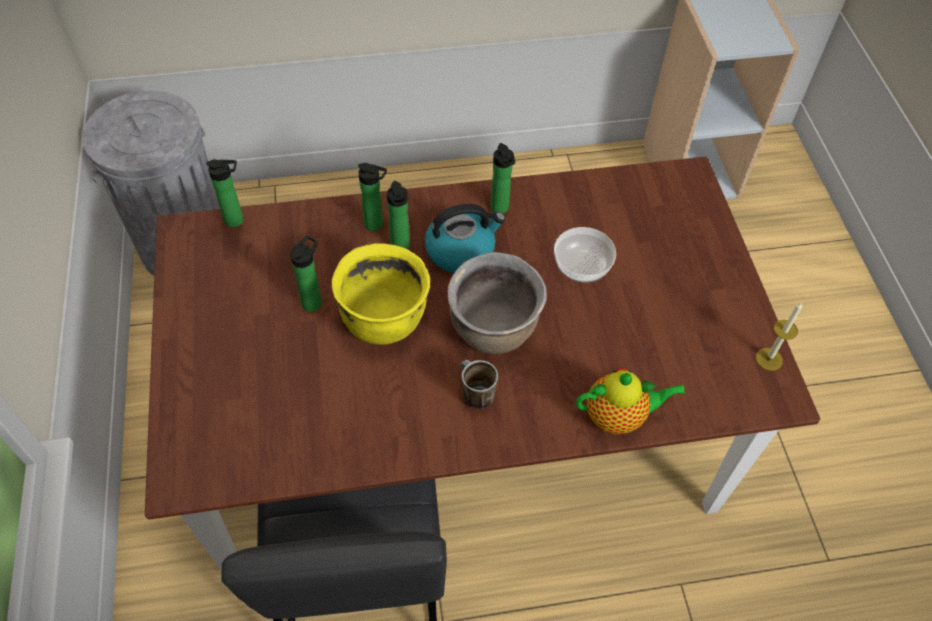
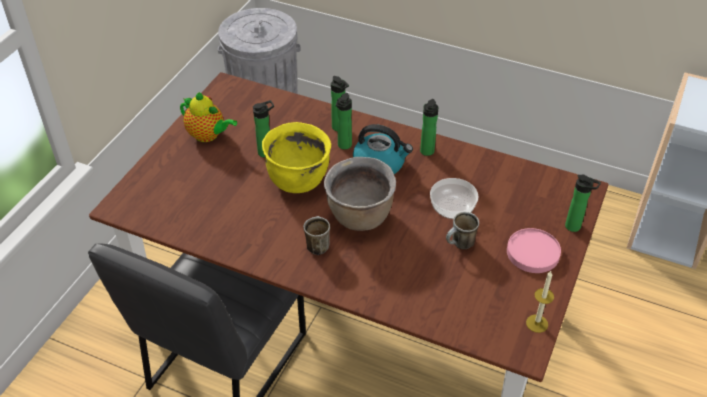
camera: 35 degrees right, 10 degrees down
bottle [206,159,243,227] -> bottle moved to [565,175,601,232]
teapot [576,367,686,434] -> teapot moved to [180,92,237,142]
none -> mug [446,212,479,249]
none -> pink plate [507,228,561,273]

